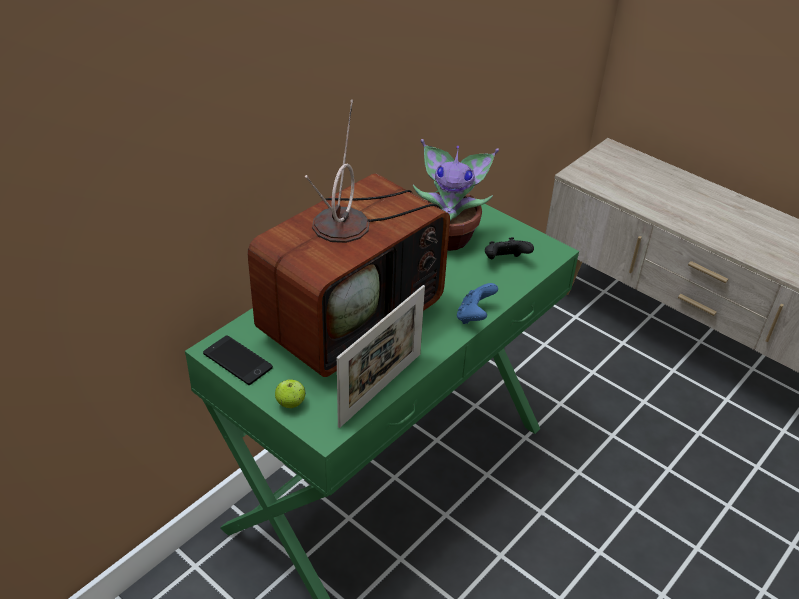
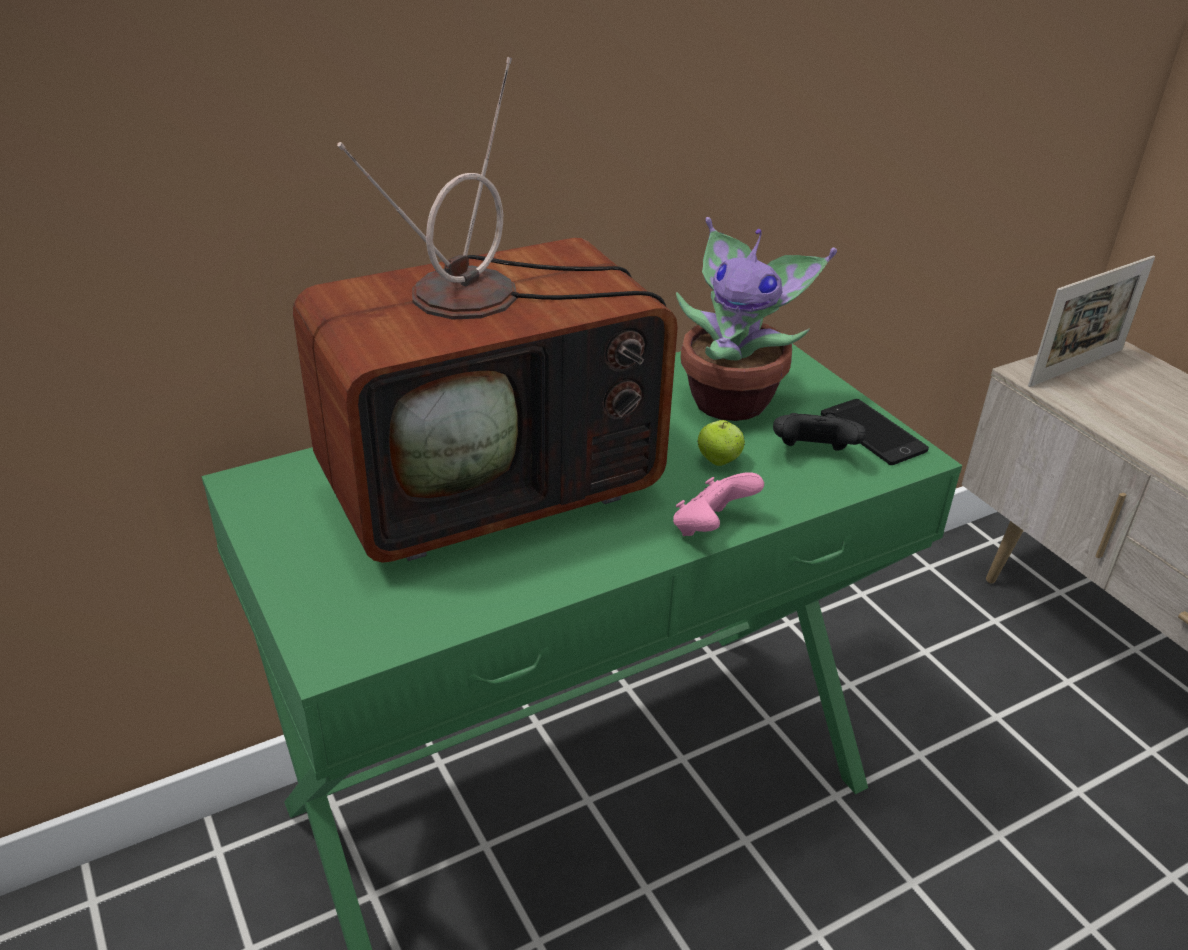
camera: 20 degrees right, 5 degrees down
phone [203,335,273,385] -> phone moved to [821,399,929,465]
apple [275,379,306,408] -> apple moved to [697,420,745,466]
picture frame [337,285,425,428] -> picture frame moved to [1028,255,1155,387]
blue game controller [457,283,498,324] -> pink game controller [673,472,764,536]

